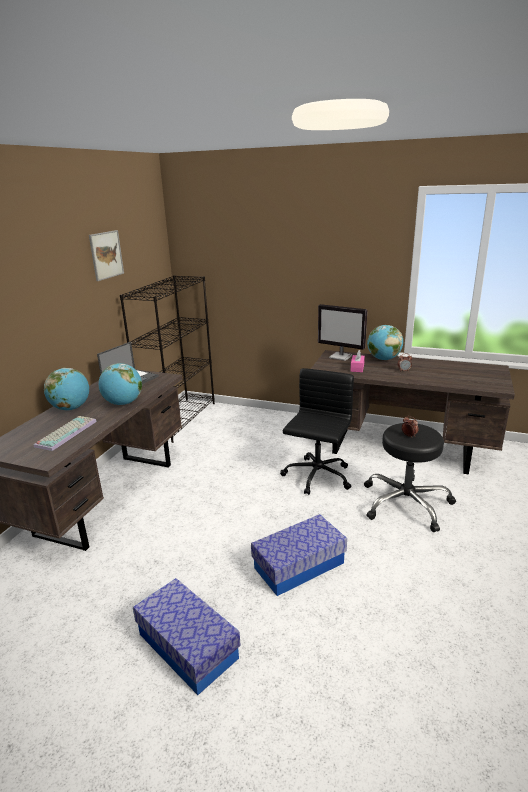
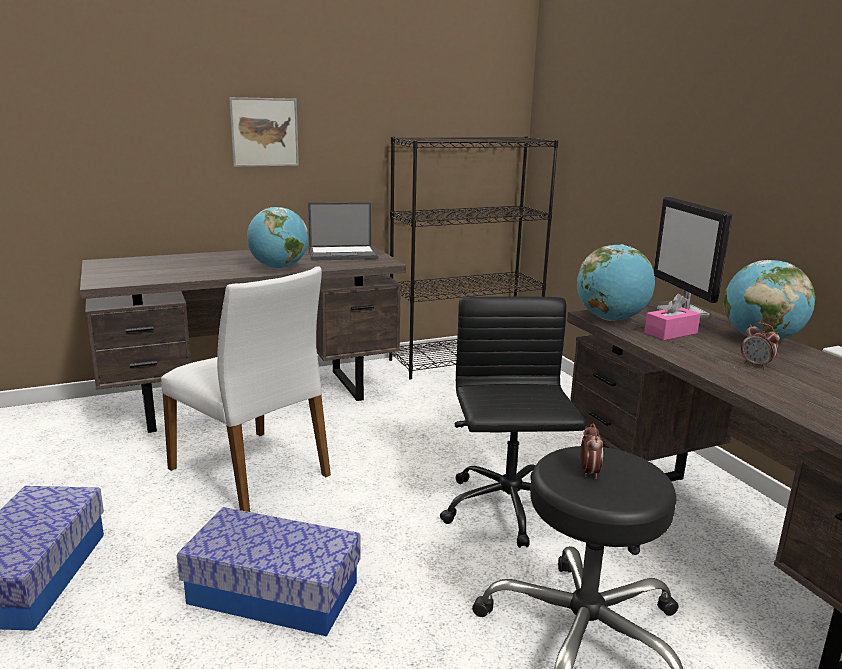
camera: 45 degrees right, 5 degrees down
keyboard [34,416,97,451] -> none
globe [44,368,89,411] -> globe moved to [577,244,655,321]
picture [89,230,124,281] -> picture moved to [229,97,299,167]
black office chair [280,368,354,495] -> black office chair turned 75 degrees counterclockwise [440,296,586,548]
none -> white chair [161,266,331,512]

